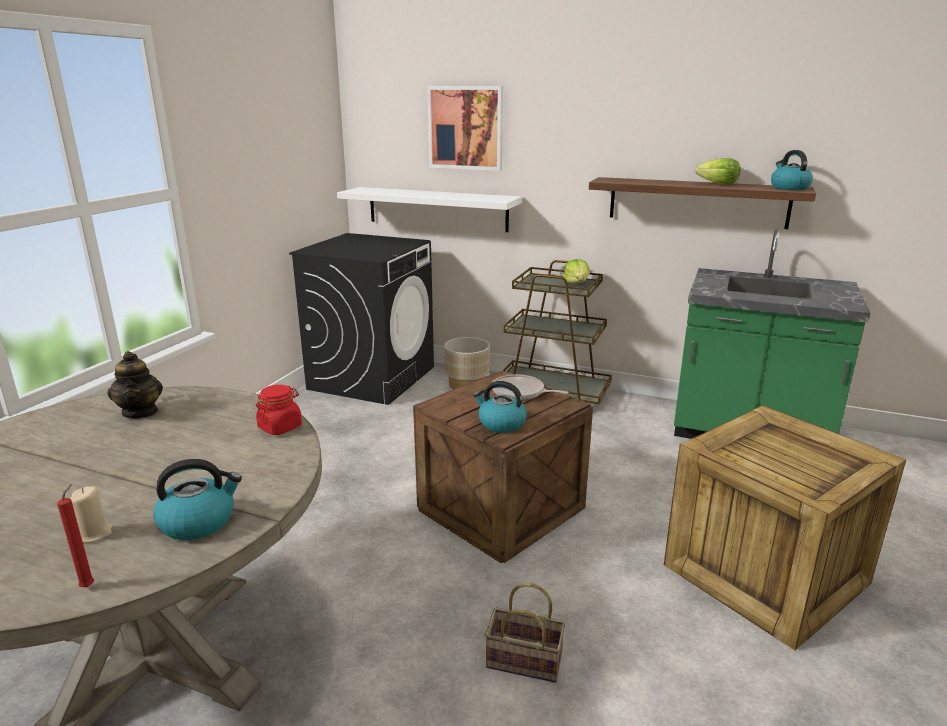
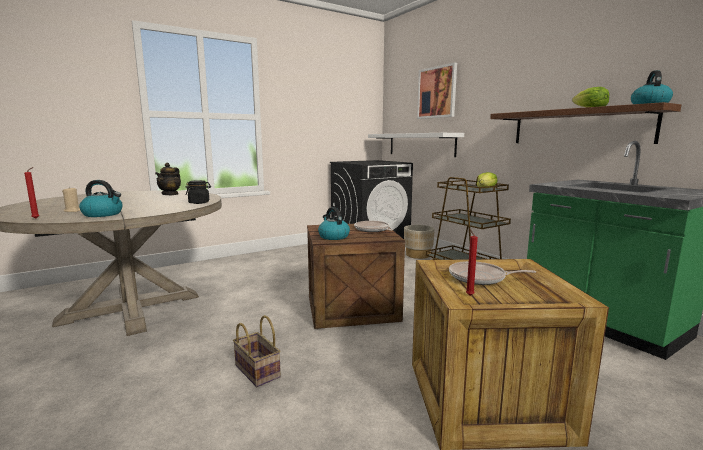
camera: 35 degrees right, 10 degrees down
red jar [256,385,302,435] -> black jar [186,180,211,204]
none -> frying pan [449,261,536,285]
none -> red candle [466,229,478,296]

